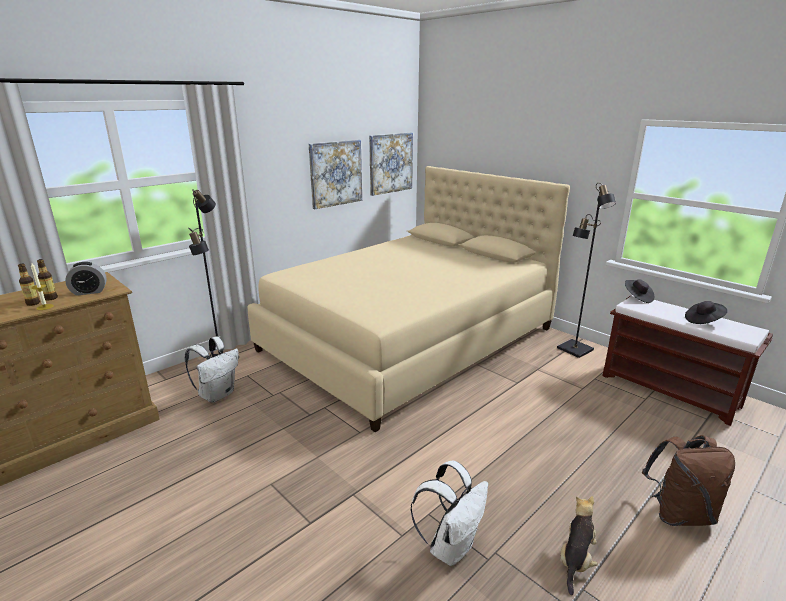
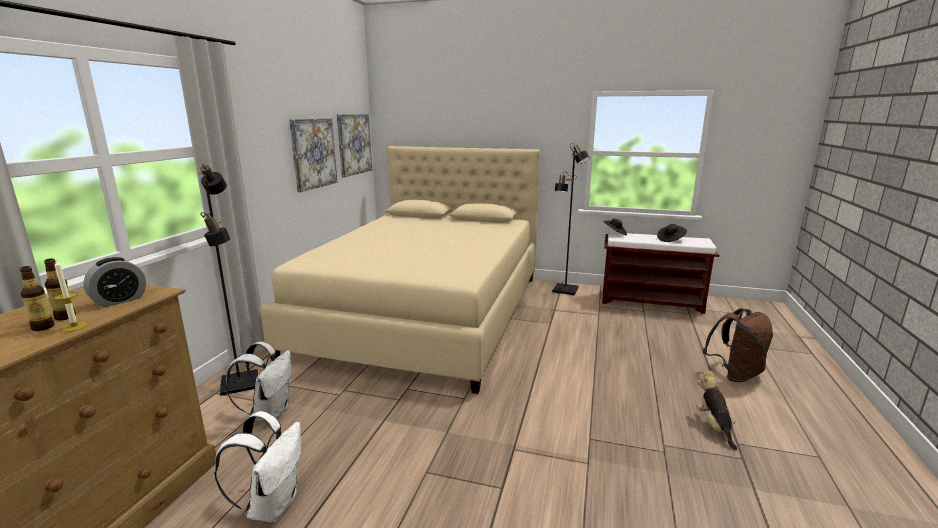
camera: 30 degrees left, 5 degrees down
white backpack [411,460,488,566] -> white backpack moved to [214,411,301,522]

